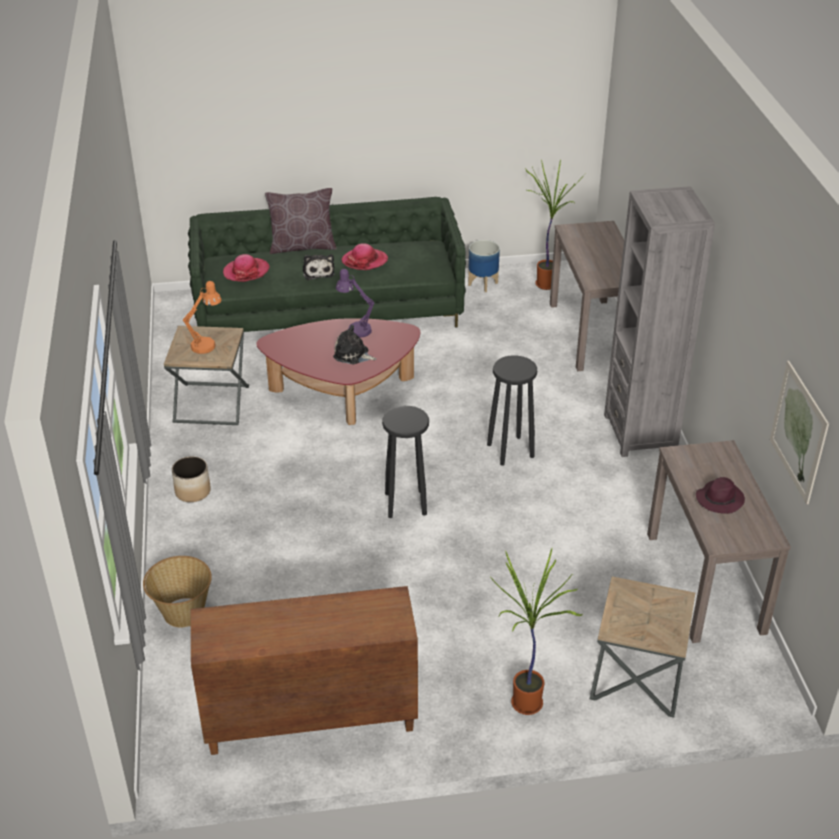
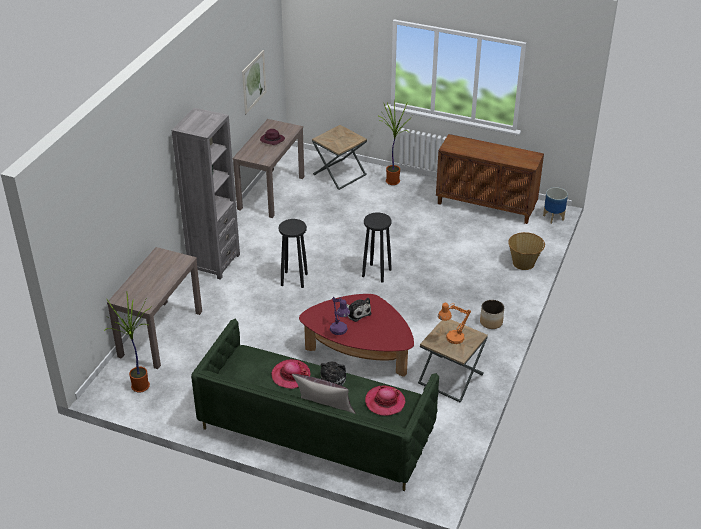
camera: 150 degrees left, 0 degrees up
planter [468,240,500,292] -> planter moved to [543,187,568,224]

